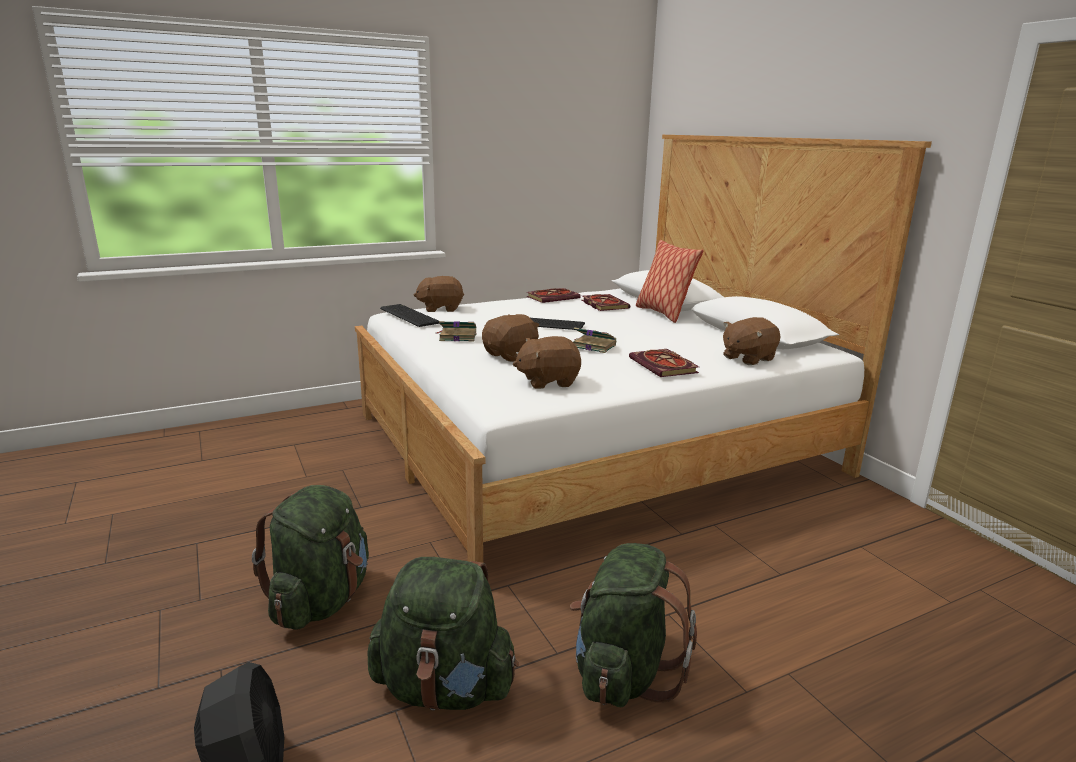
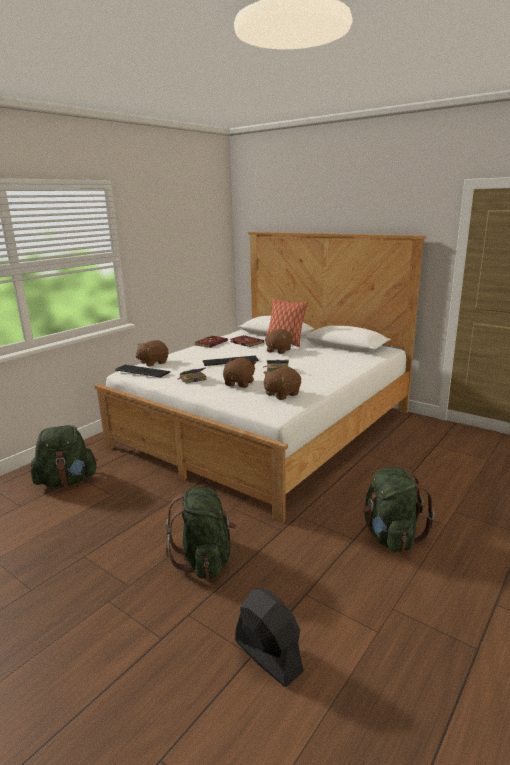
camera: 25 degrees left, 0 degrees up
green backpack [368,557,519,710] -> green backpack moved to [30,425,98,488]
book [629,349,699,377] -> none
brown plush toy [723,317,780,365] -> brown plush toy moved to [264,329,292,354]

